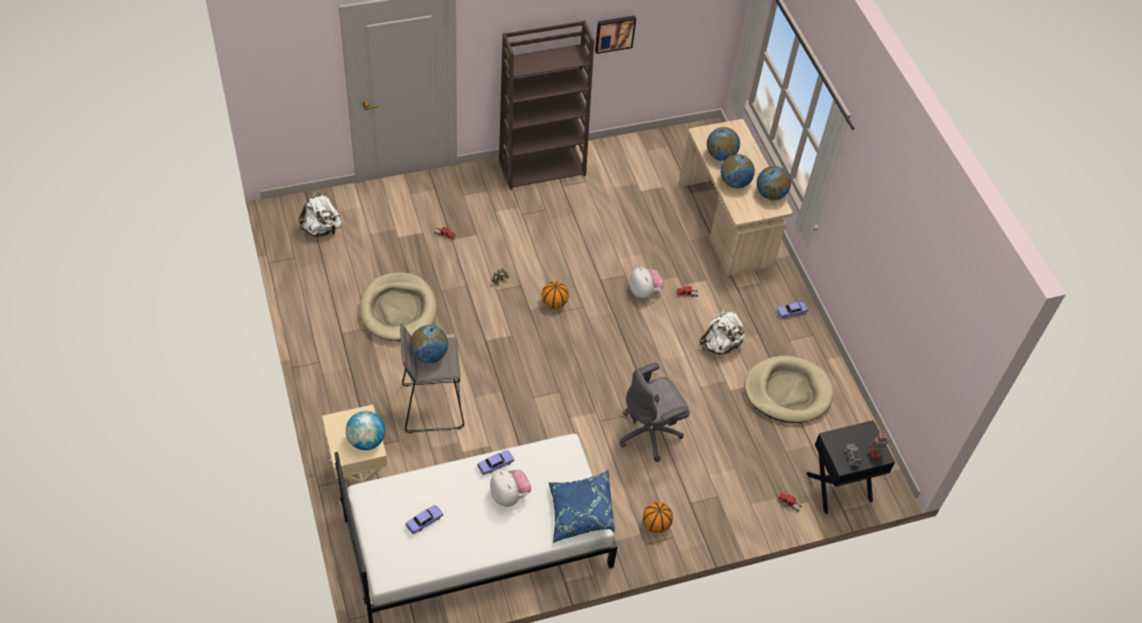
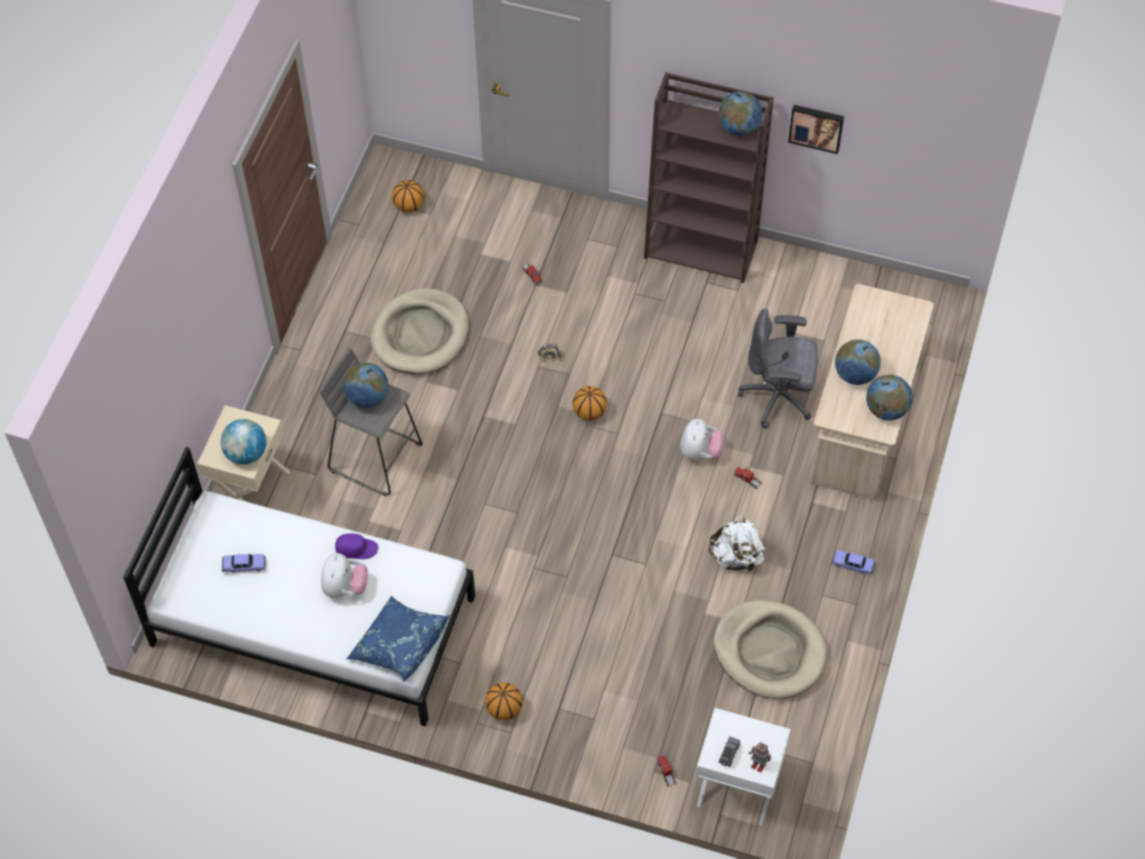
camera: 40 degrees right, 5 degrees up
white backpack [299,191,341,237] -> basketball [392,180,424,213]
toy car [477,450,514,475] -> purple cap [335,533,378,559]
grey office chair [620,363,690,462] -> grey office chair moved to [738,309,818,429]
globe [707,127,740,161] -> globe moved to [718,91,762,136]
black nightstand [806,420,895,514] -> white nightstand [696,708,791,826]

